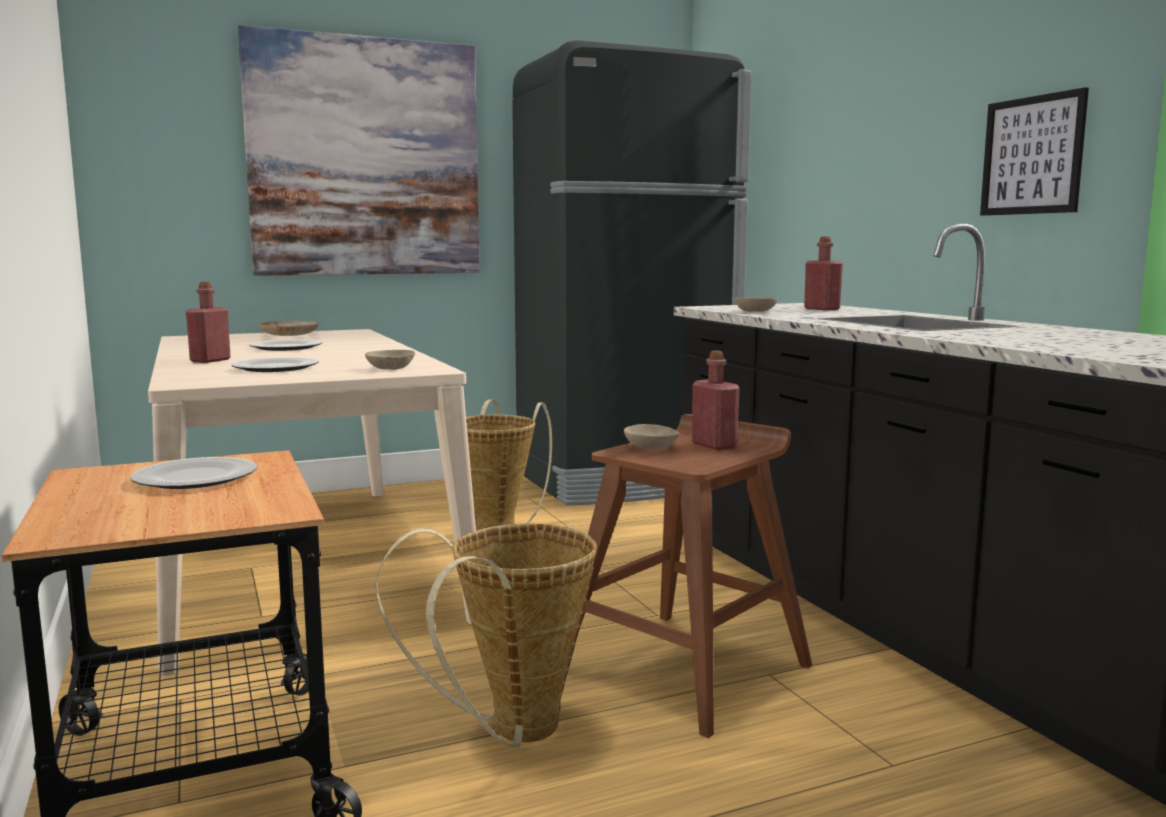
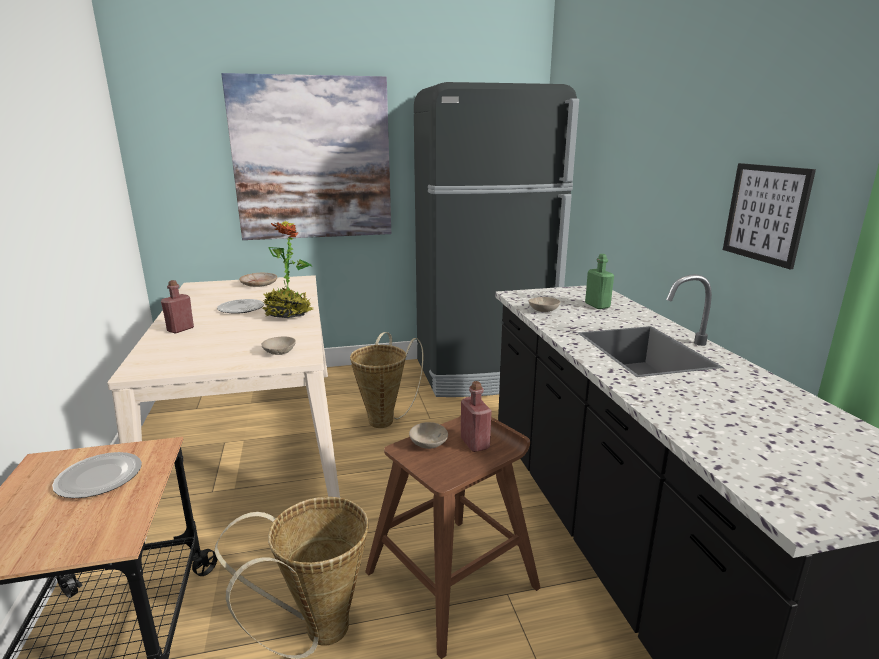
camera: 10 degrees right, 10 degrees up
plate [231,357,319,372] -> none
red bottle [804,236,843,311] -> green bottle [585,254,614,309]
none -> potted plant [263,221,314,318]

